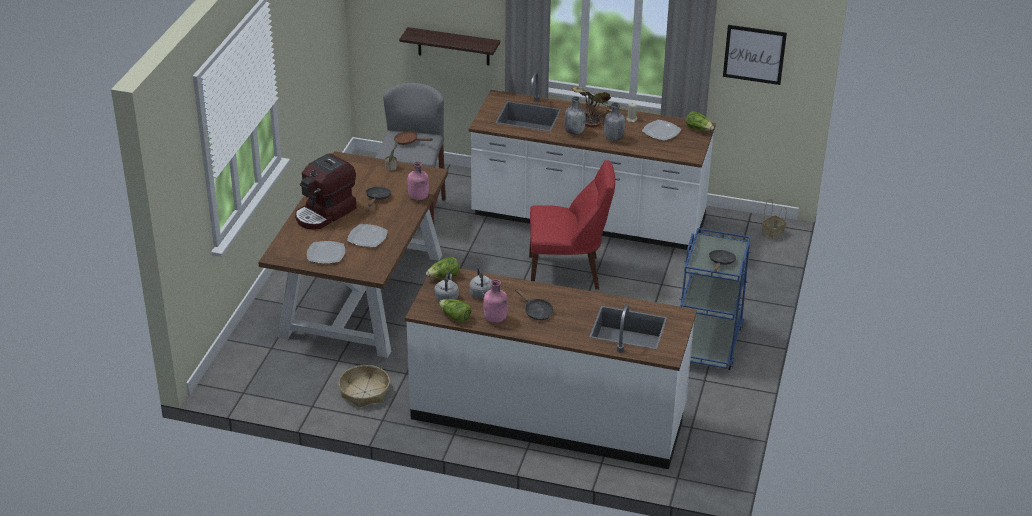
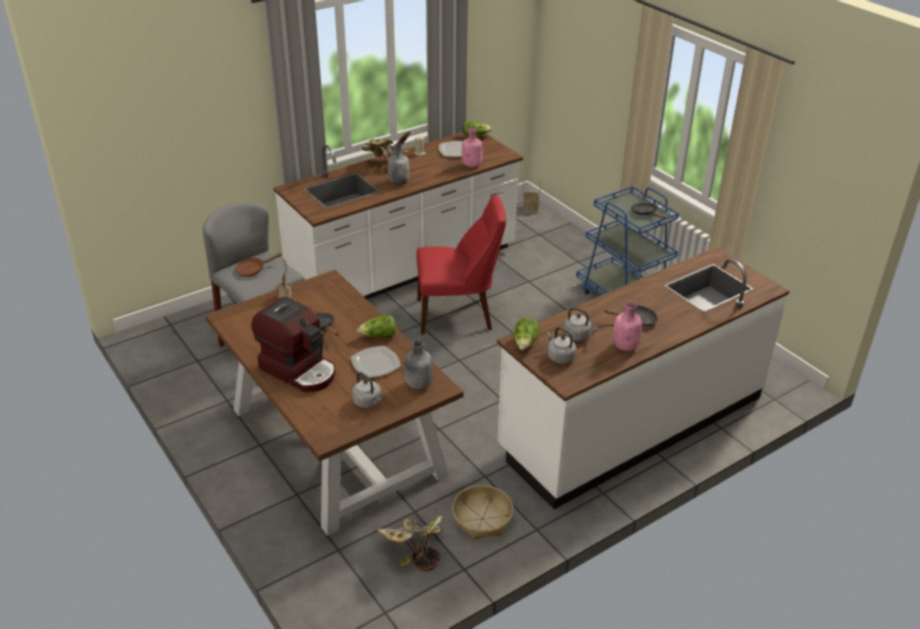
camera: 50 degrees left, 0 degrees up
coffee machine [295,154,356,229] -> coffee machine turned 45 degrees counterclockwise [251,297,336,392]
plate [307,241,345,264] -> grey kettle [352,372,381,408]
shelf [399,27,500,65] -> none
pink bottle [407,161,429,200] -> pink bottle moved to [462,128,483,167]
lettuce [439,299,471,323] -> lettuce moved to [357,315,396,338]
red chair [529,160,615,290] -> red chair turned 45 degrees clockwise [417,195,506,335]
grey bottle [604,103,625,141] -> grey bottle moved to [404,339,433,389]
picture [723,25,787,85] -> none
none -> potted plant [377,516,444,571]

